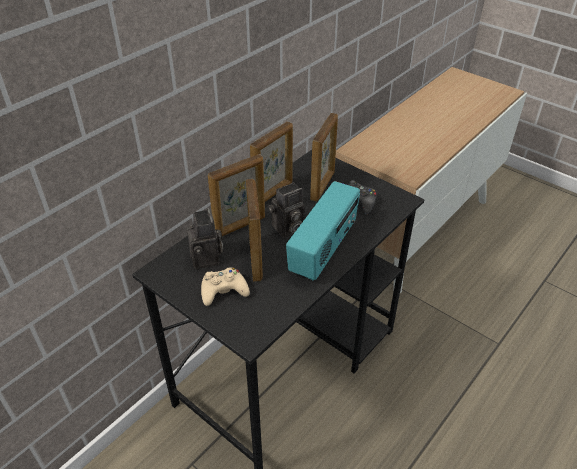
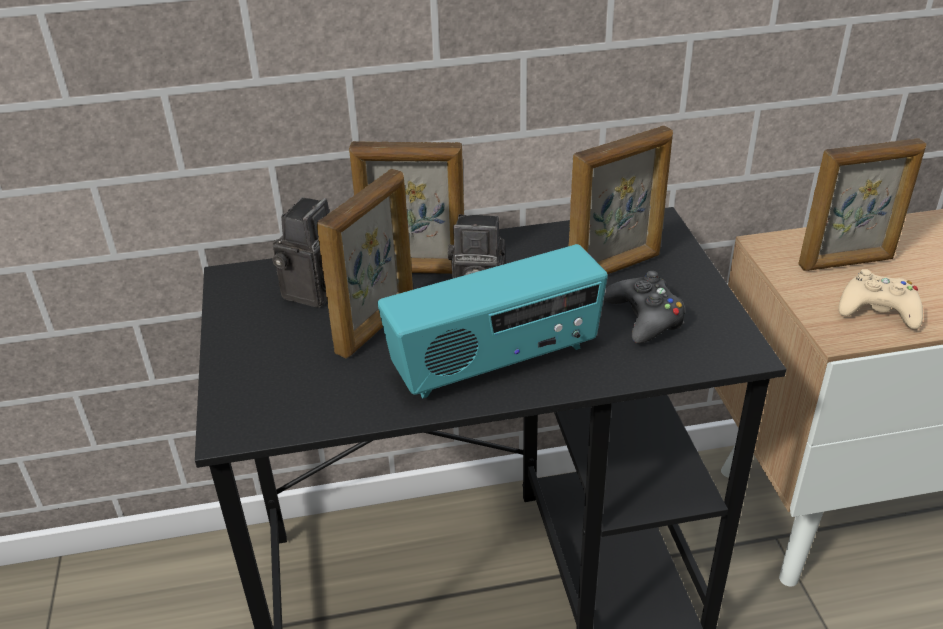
camera: 40 degrees right, 5 degrees down
beige game controller [201,267,250,306] -> beige game controller moved to [839,269,923,330]
picture frame [250,121,293,202] -> picture frame moved to [798,138,926,271]

